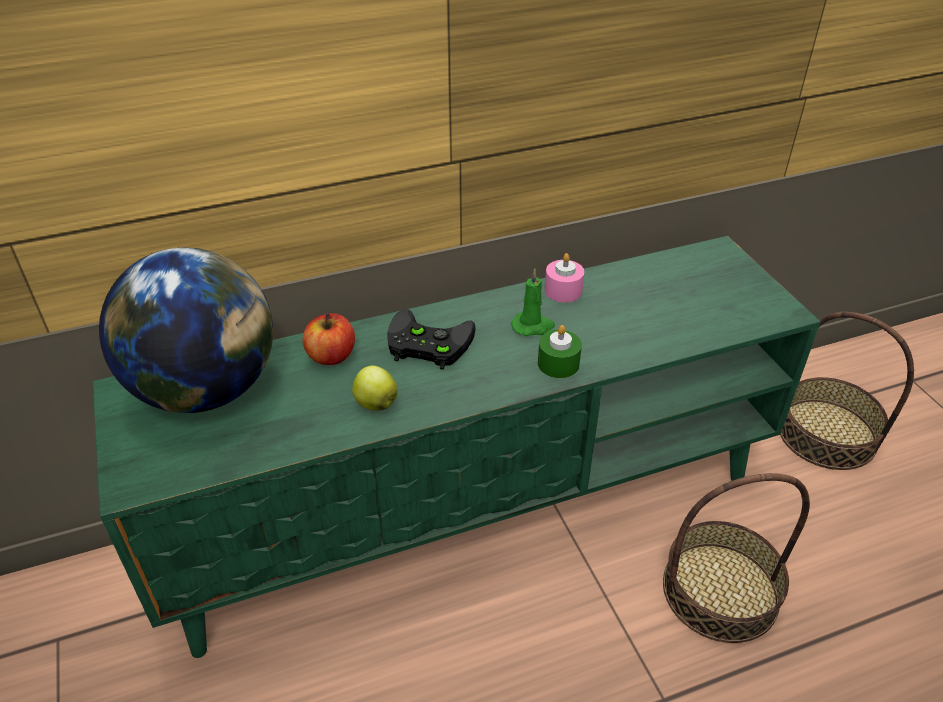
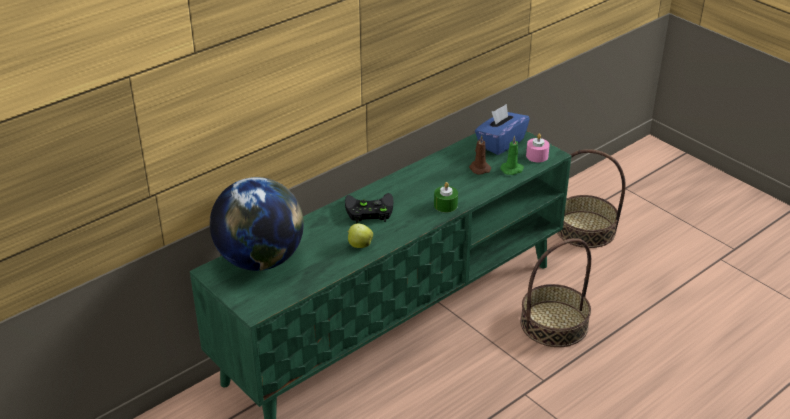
camera: 20 degrees left, 5 degrees down
apple [303,313,355,365] -> none
green candle [511,269,555,336] -> green candle moved to [500,136,524,175]
pink candle [545,253,584,303] -> pink candle moved to [526,134,550,162]
none -> brown candle [469,135,491,175]
none -> blue tissue box [475,104,530,155]

